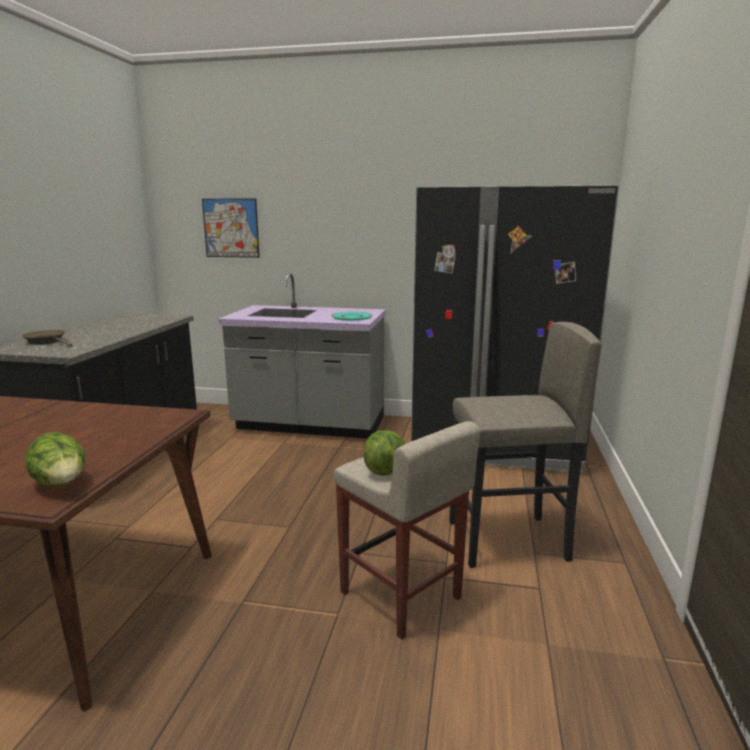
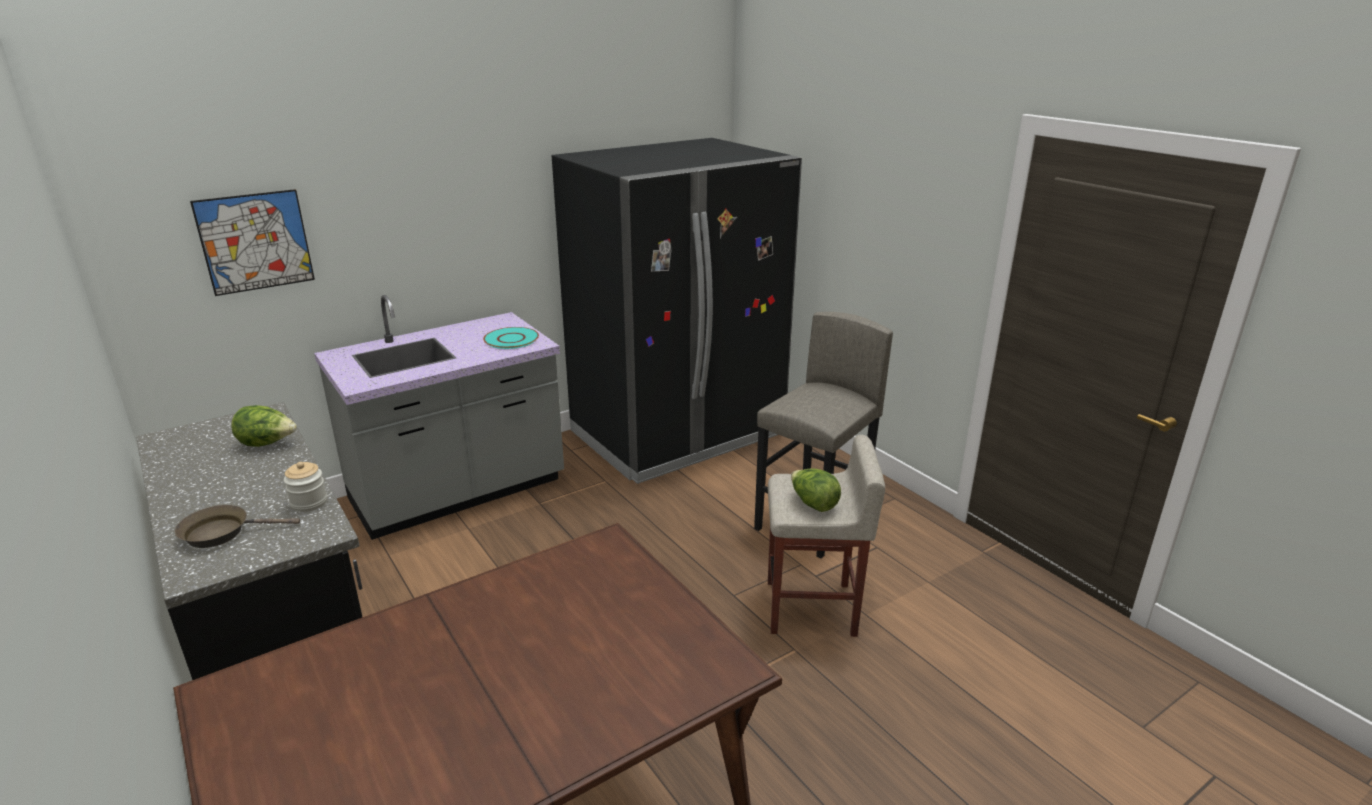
camera: 45 degrees left, 10 degrees up
lettuce [25,432,85,487] -> lettuce moved to [231,405,297,447]
none -> jar [284,462,327,512]

